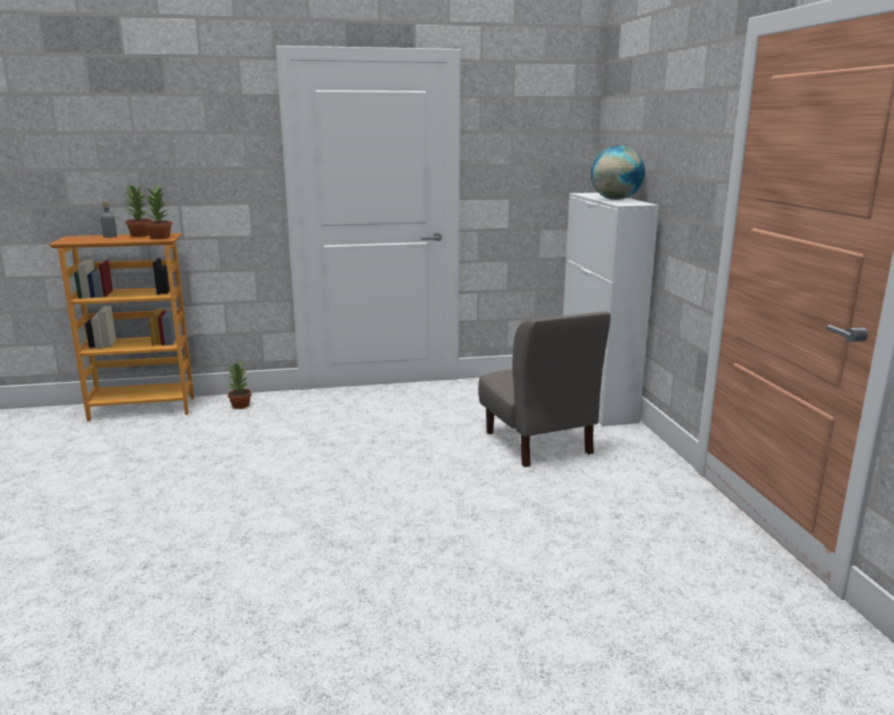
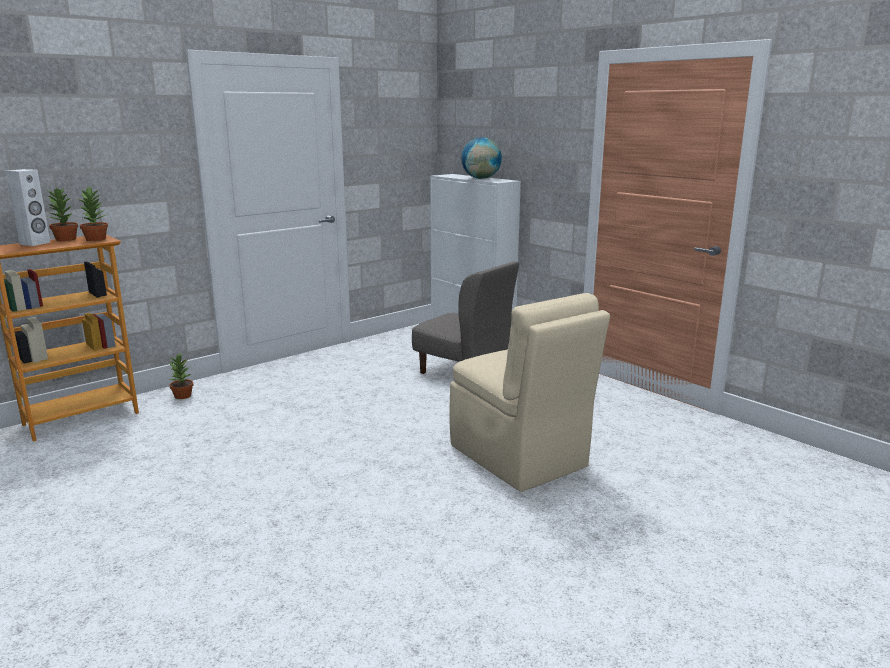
camera: 30 degrees left, 0 degrees up
grey bottle [101,202,117,238] -> white speaker [5,169,50,246]
none -> beige chair [450,293,610,492]

